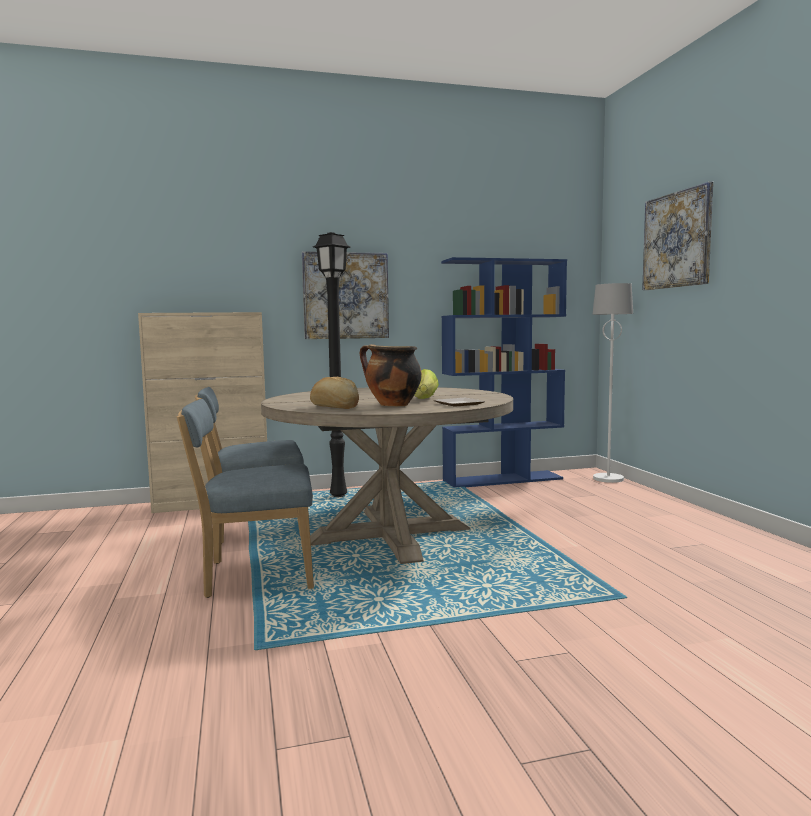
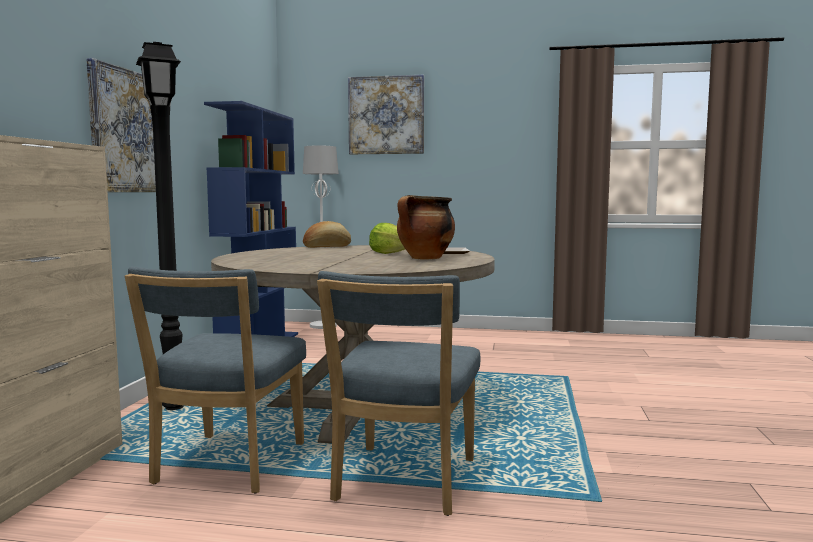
camera: 65 degrees left, 0 degrees up
bread [310,377,359,409] -> bread moved to [303,221,351,248]

